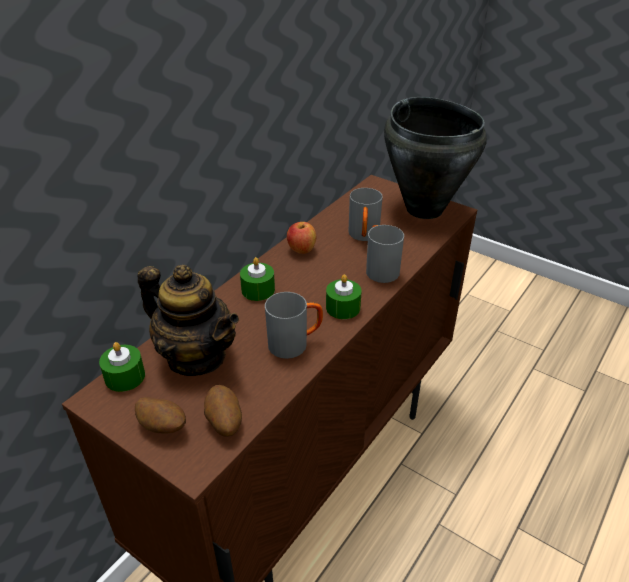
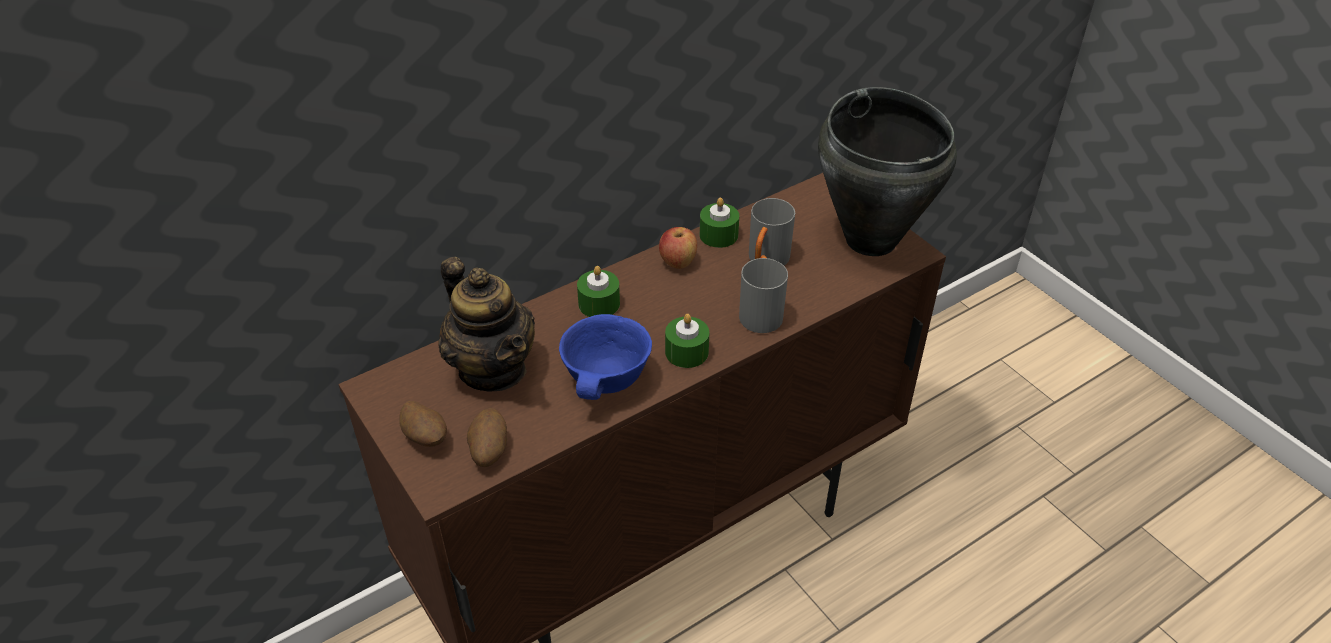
camera: 20 degrees right, 5 degrees up
green candle [99,342,145,392] -> green candle moved to [700,198,739,248]
grey mug [265,292,323,359] -> blue bowl [559,314,652,400]

